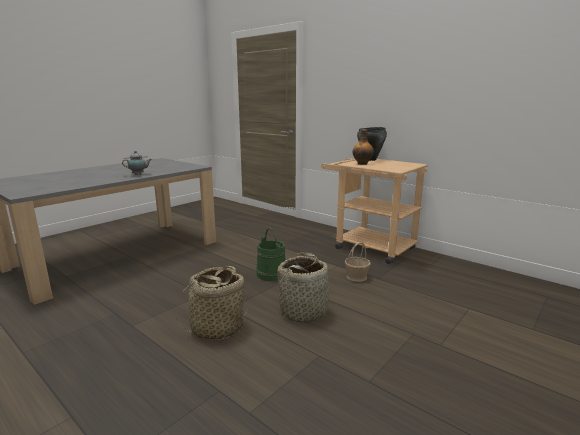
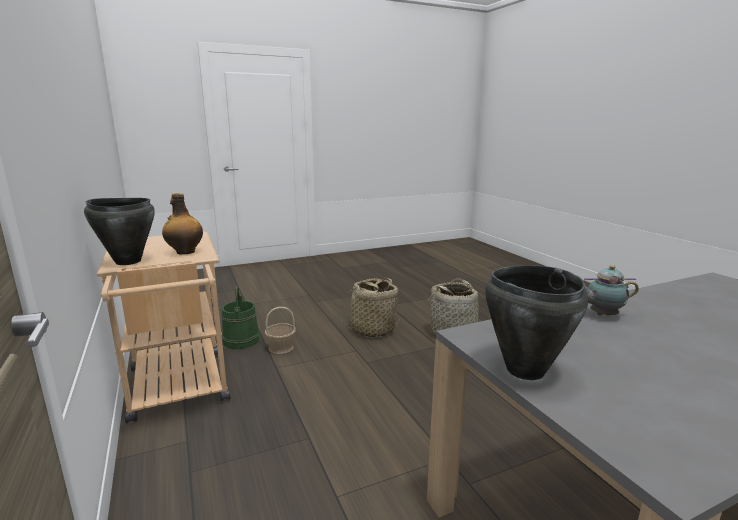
camera: 155 degrees left, 0 degrees up
green bucket [256,228,285,281] -> green bucket moved to [222,286,259,349]
none -> black cooking pot [485,265,588,380]

